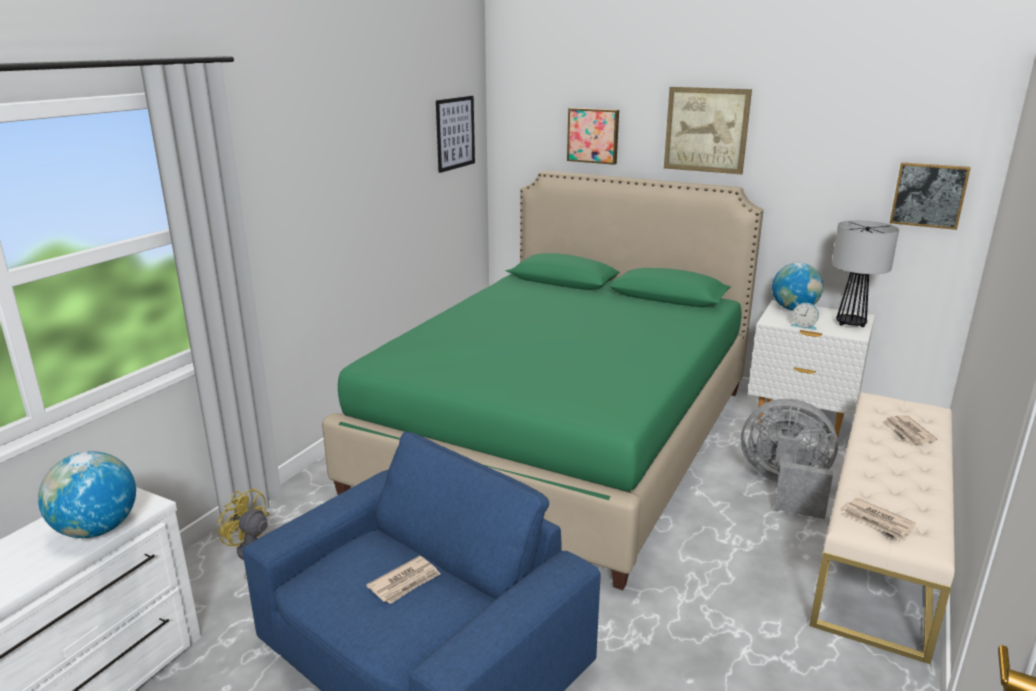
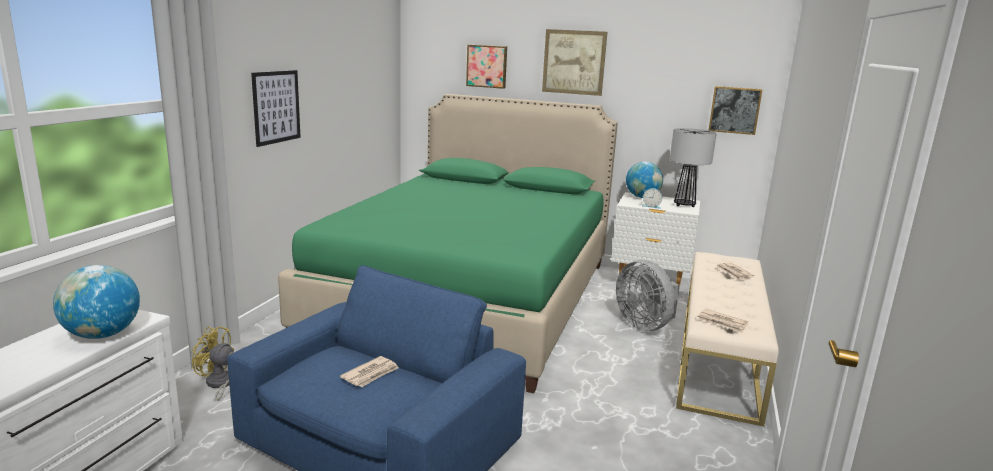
camera: 10 degrees left, 5 degrees down
picture [436,96,475,173] -> picture moved to [251,70,301,147]
grey fan [741,399,838,519] -> grey fan turned 135 degrees counterclockwise [616,260,680,331]

